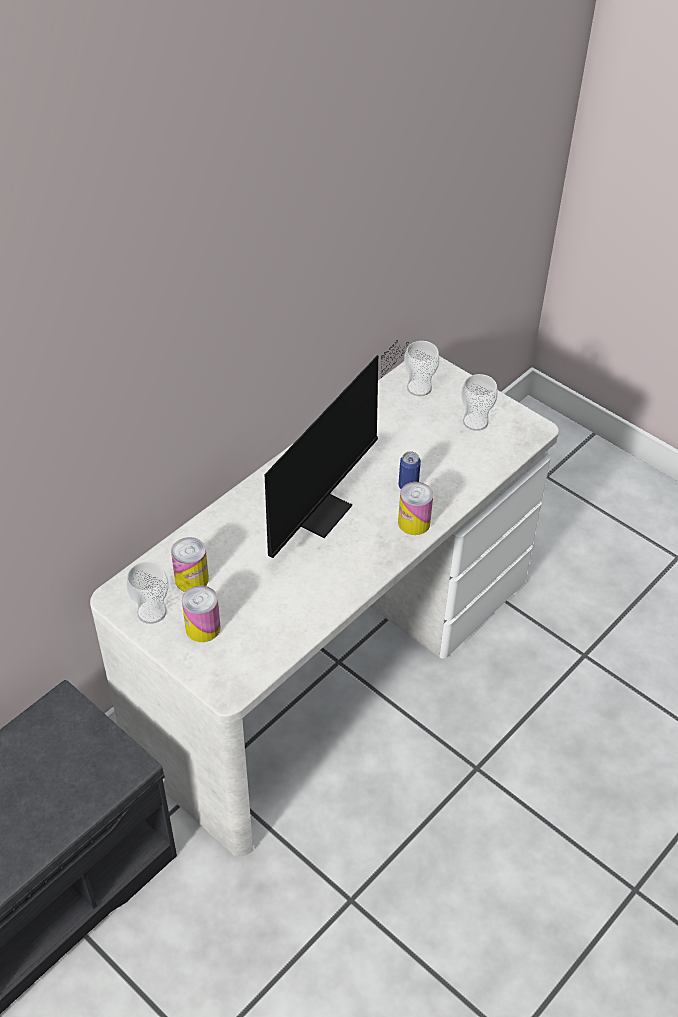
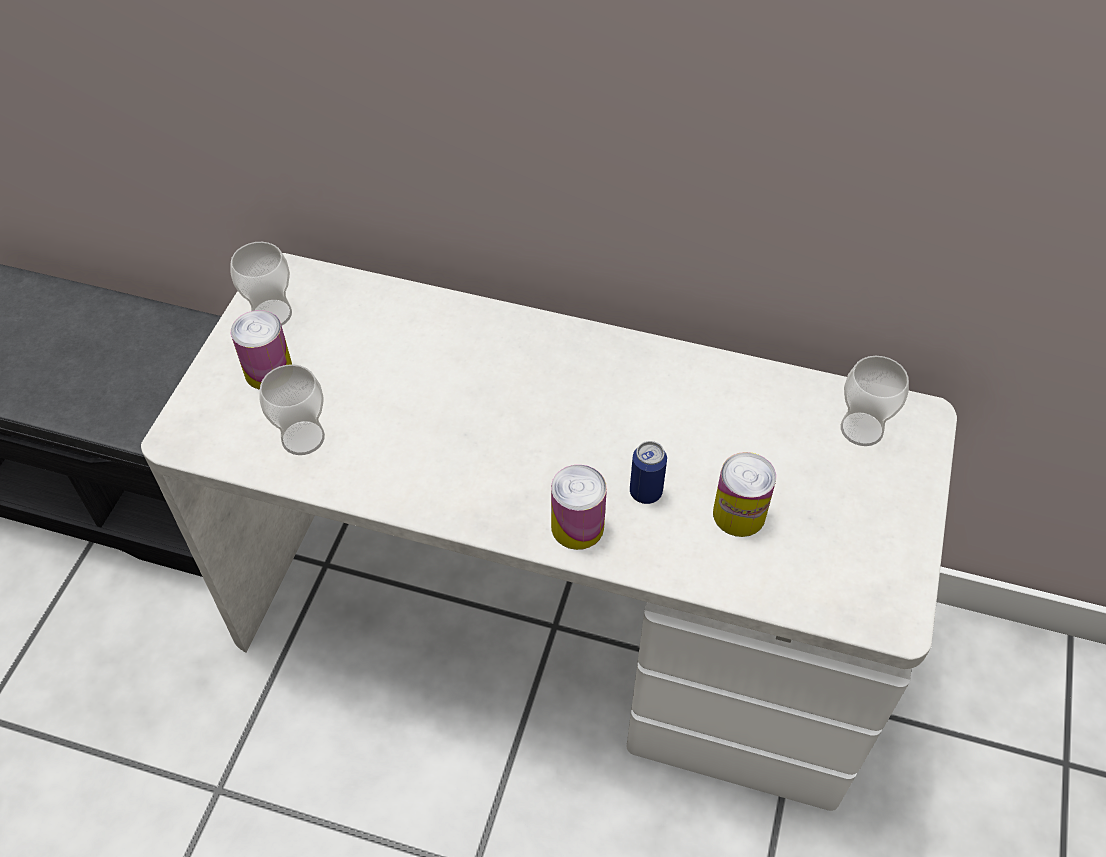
camera: 65 degrees right, 5 degrees up
can [171,537,209,592] -> can moved to [713,452,776,537]
monitor [265,342,407,558] -> none
cup [461,374,498,431] -> cup moved to [259,364,325,455]

